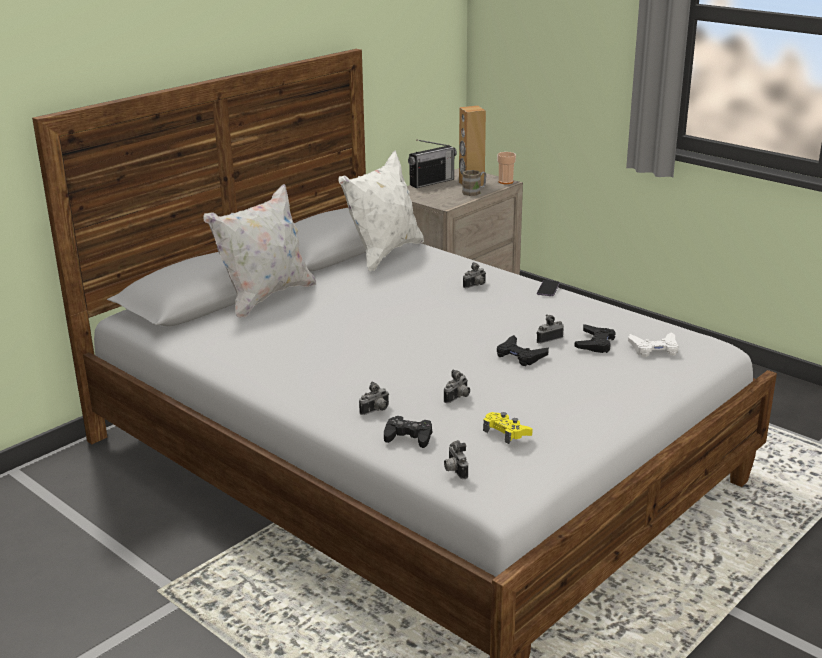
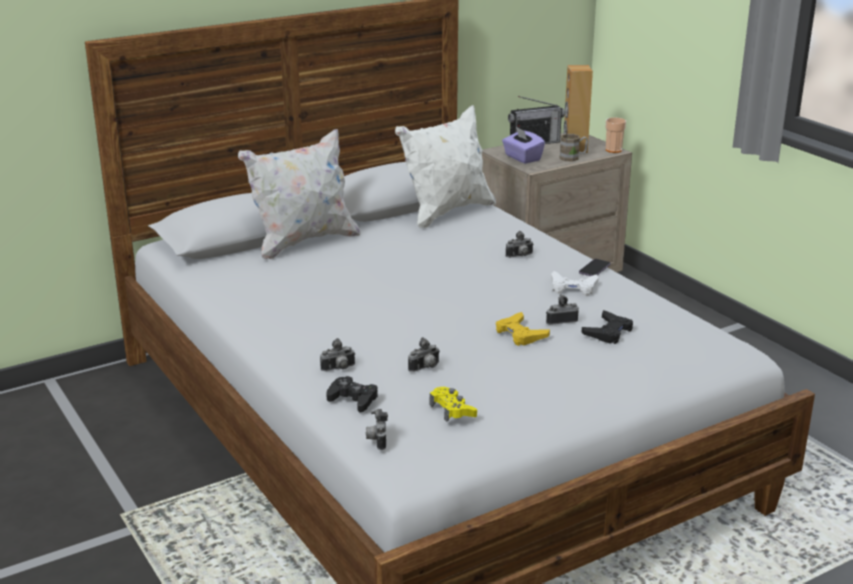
camera: 15 degrees right, 0 degrees up
black game controller [497,335,549,366] -> yellow game controller [496,312,550,346]
white game controller [628,332,679,357] -> white game controller moved to [551,271,599,296]
none -> purple tissue box [502,127,545,164]

